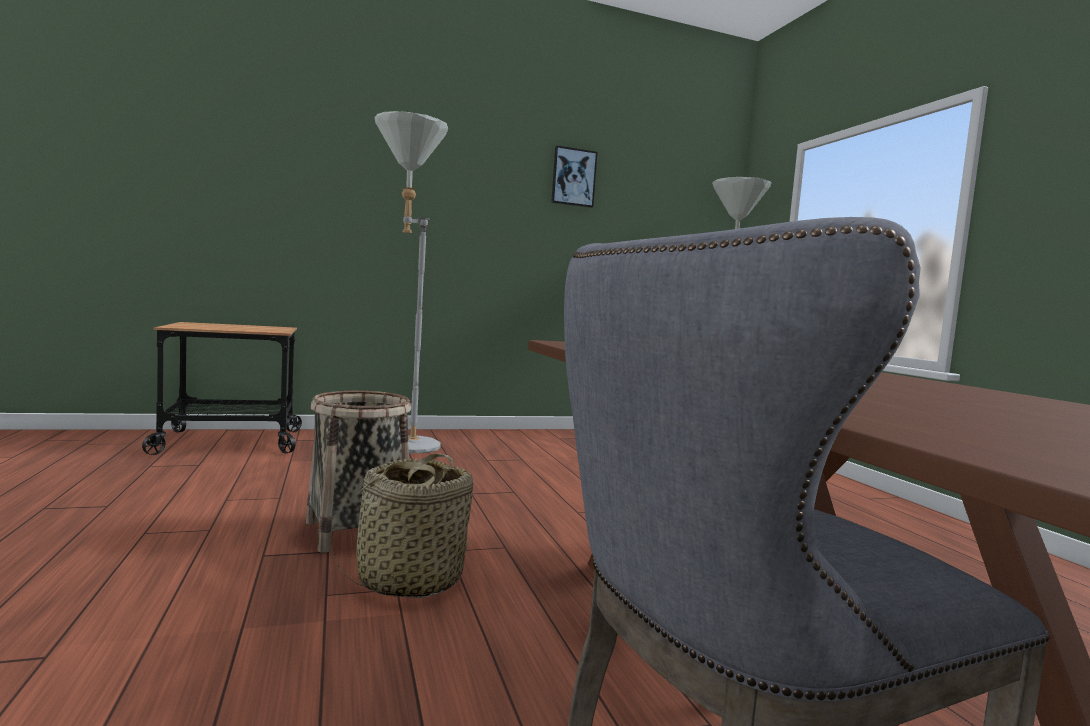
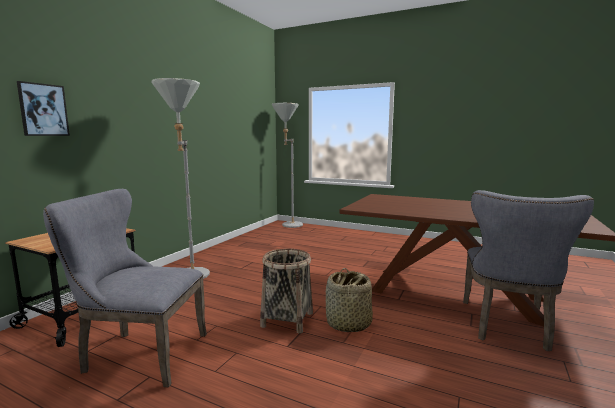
camera: 45 degrees left, 5 degrees up
picture [551,146,597,208] -> picture moved to [17,81,70,136]
none -> grey chair [43,189,207,387]

